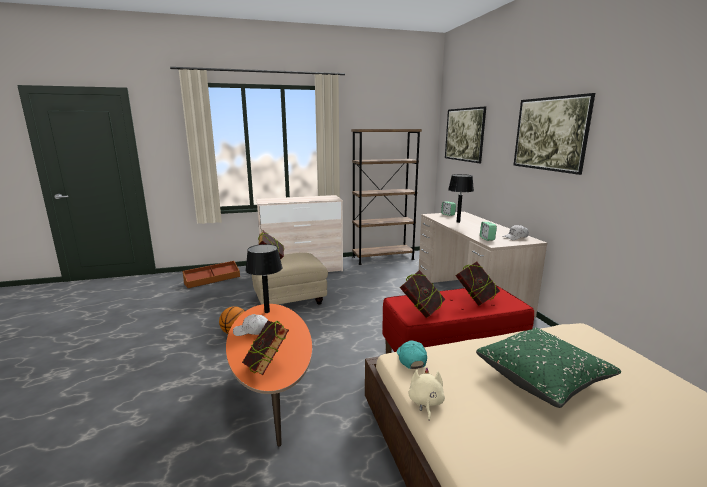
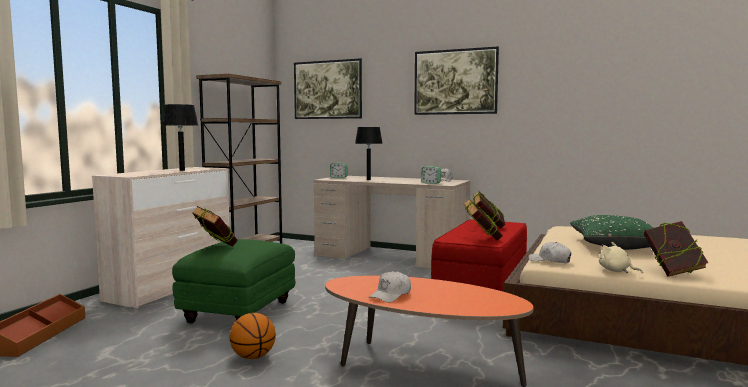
camera: 50 degrees left, 10 degrees down
book [242,320,289,375] -> book moved to [644,221,709,277]
black table lamp [245,244,282,313] -> black table lamp moved to [162,104,198,171]
beige ottoman [252,253,328,305] -> green ottoman [172,239,295,323]
turquoise cap [397,340,427,369] -> white cap [529,242,571,263]

